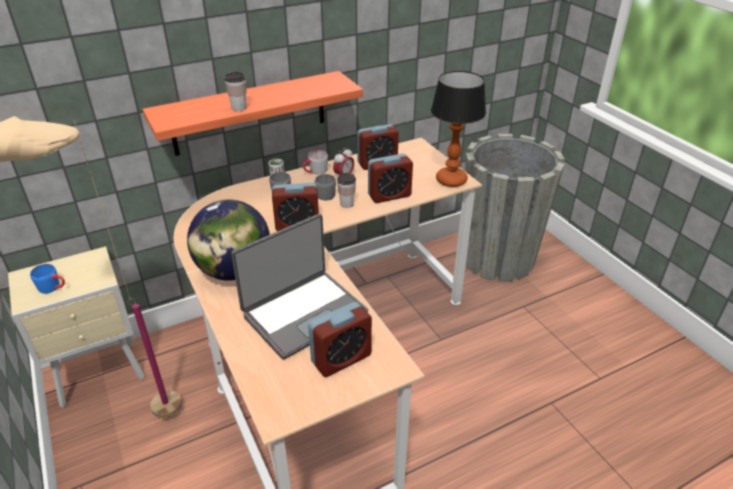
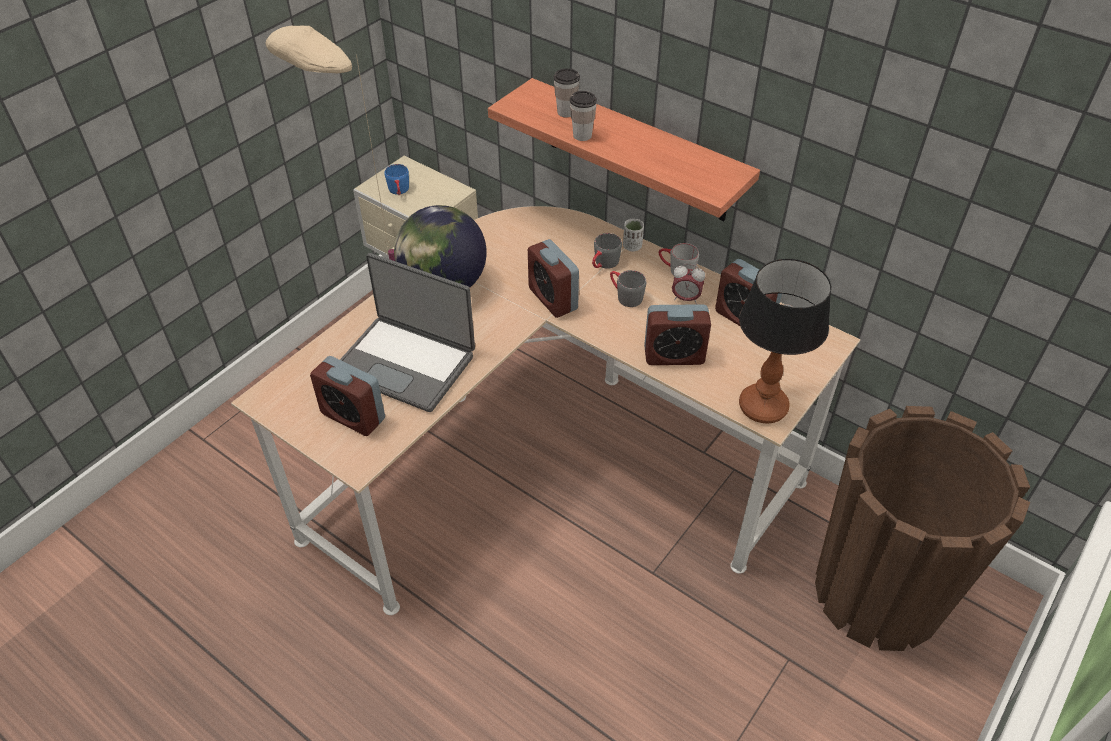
camera: 65 degrees right, 10 degrees up
cup [337,173,356,208] -> cup moved to [554,68,580,118]
alarm clock [368,153,413,203] -> alarm clock turned 45 degrees counterclockwise [644,304,711,365]
grey planter [465,134,565,282] -> brown planter [815,406,1030,651]

